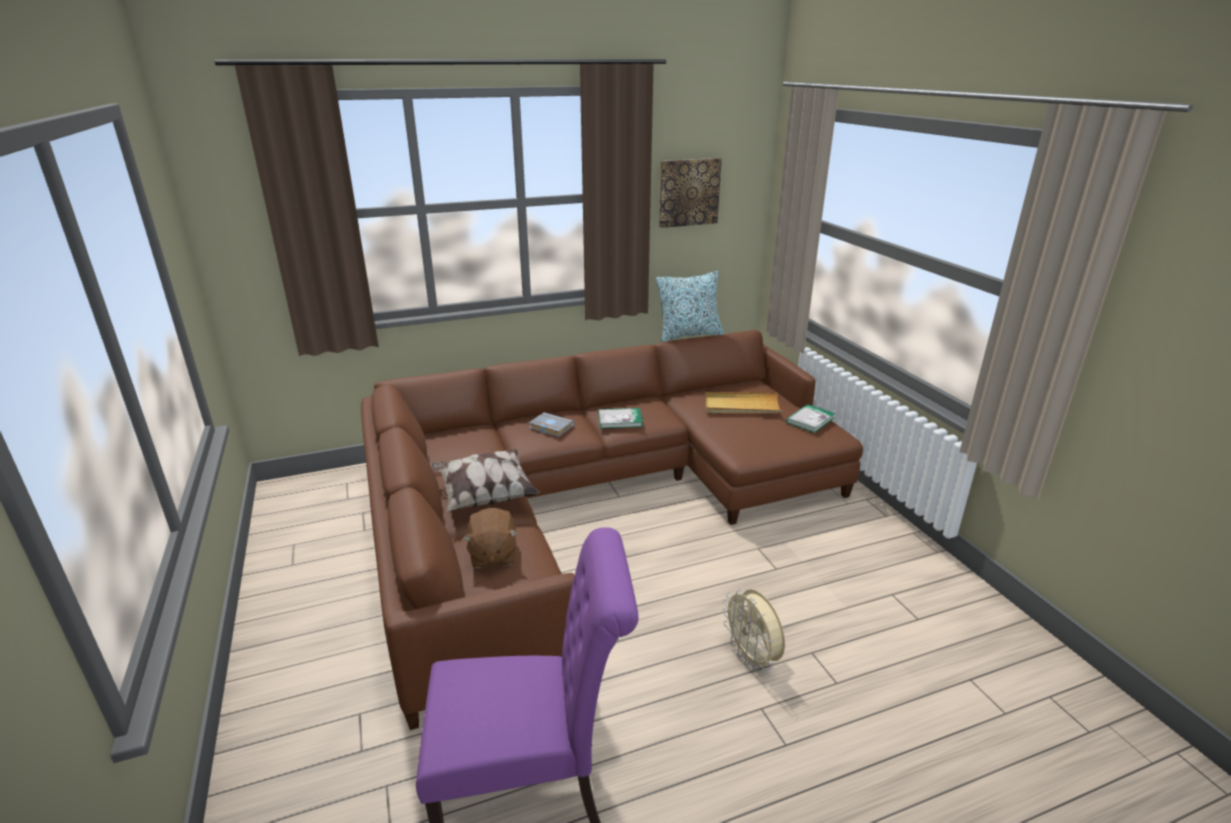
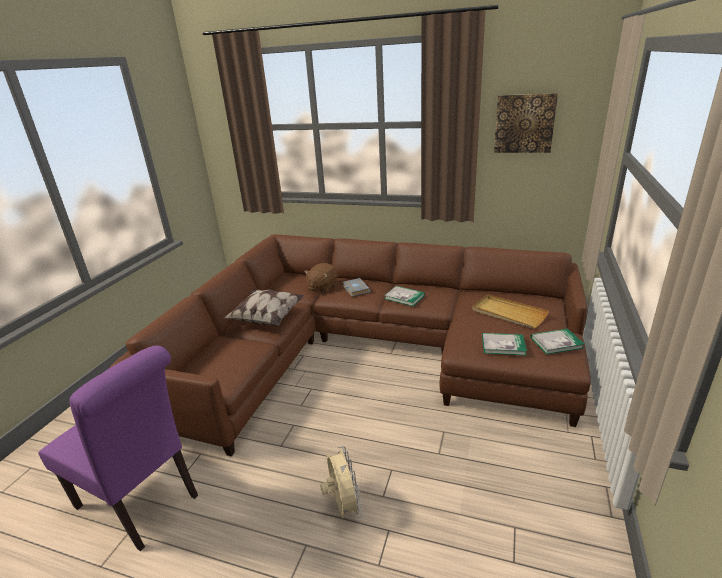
camera: 40 degrees right, 0 degrees up
brown plush toy [463,508,518,569] -> brown plush toy moved to [304,263,338,293]
pillow [656,271,724,342] -> none
beige fan [722,589,785,671] -> beige fan turned 150 degrees clockwise [320,446,362,518]
none -> book [482,333,527,355]

